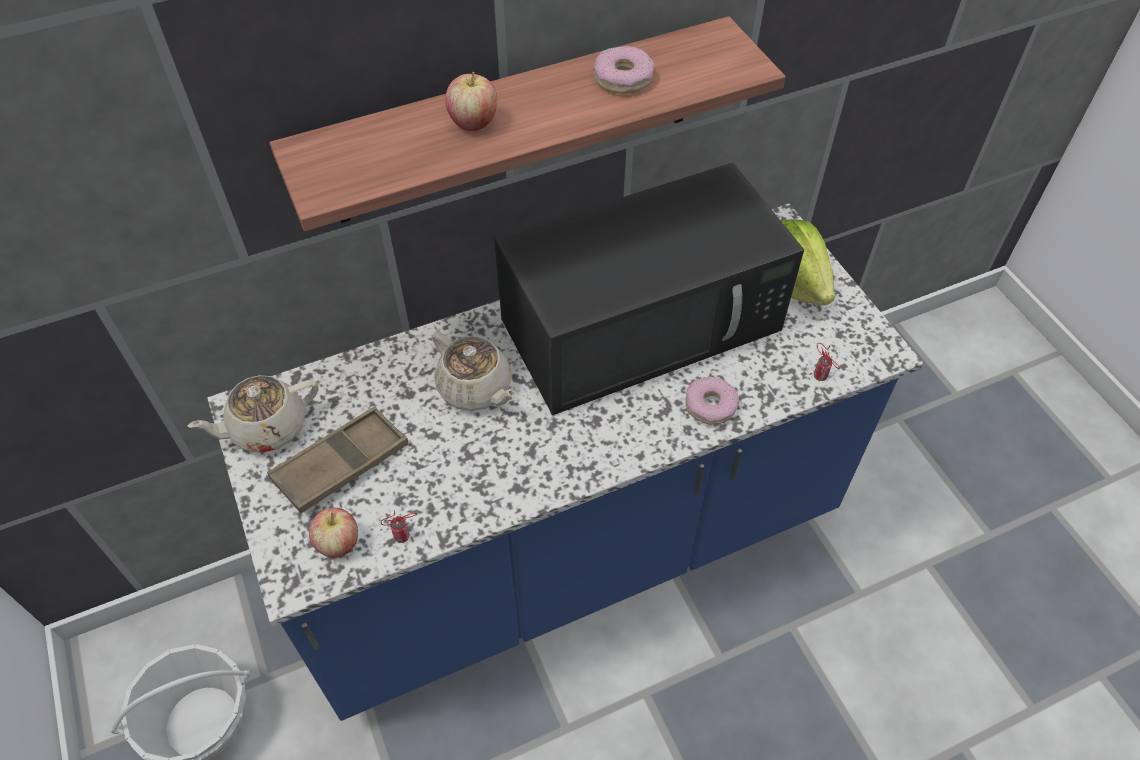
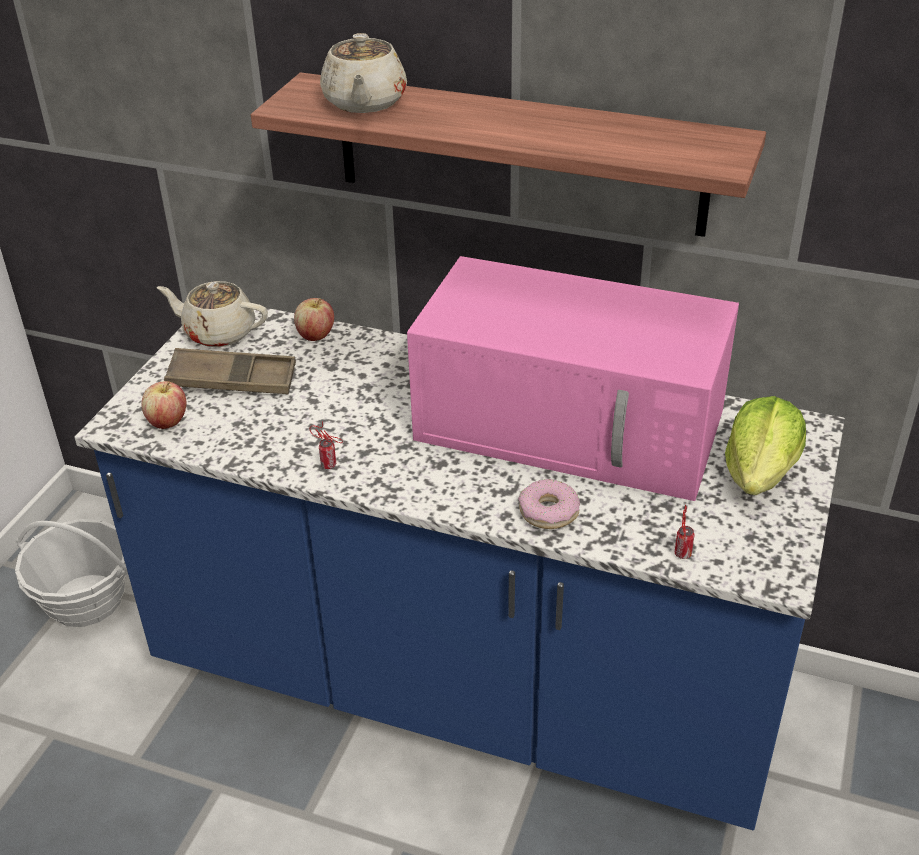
camera: 45 degrees right, 15 degrees down
can [381,510,417,543] -> can moved to [310,421,343,469]
beige teapot [432,331,518,411] -> beige teapot moved to [320,33,407,113]
apple [445,72,497,131] -> apple moved to [294,298,334,341]
black microwave [494,163,804,415] -> pink microwave [407,256,739,501]
donut [593,46,654,94] -> none

